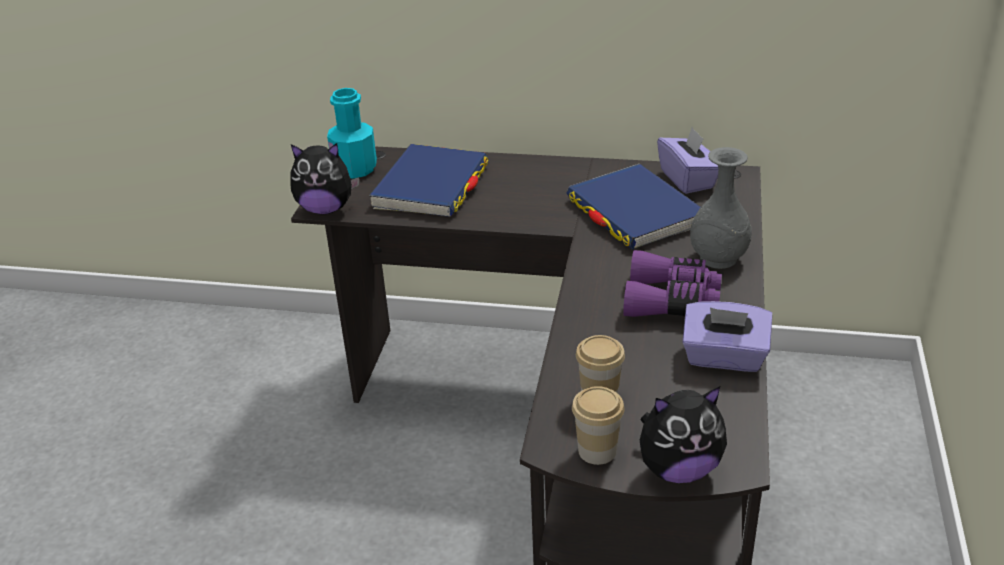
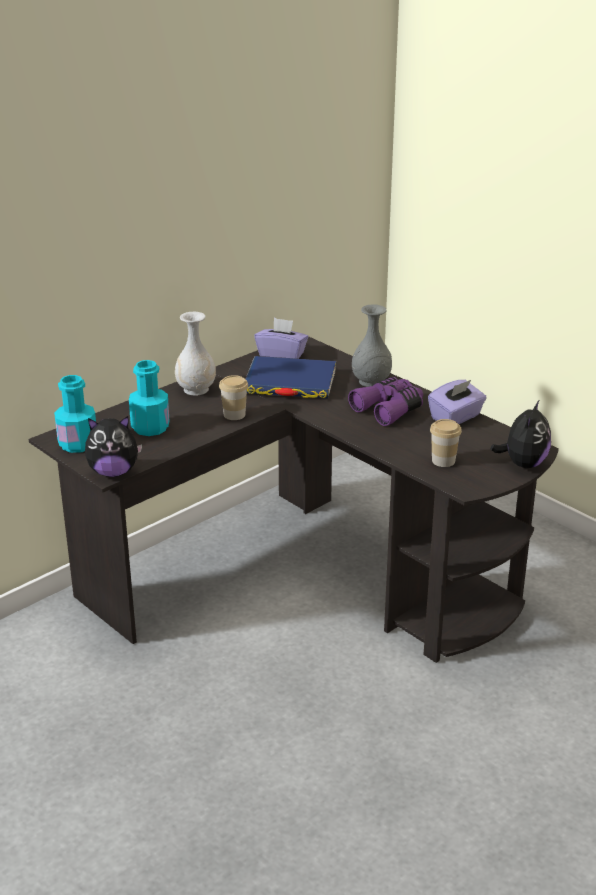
camera: 55 degrees left, 5 degrees down
plush toy [290,143,359,215] -> plush toy turned 45 degrees clockwise [85,416,142,477]
blue book [369,144,488,217] -> turquoise bottle [129,360,170,436]
cup [572,386,625,465] -> cup moved to [219,375,248,420]
none -> white vase [175,312,216,396]

